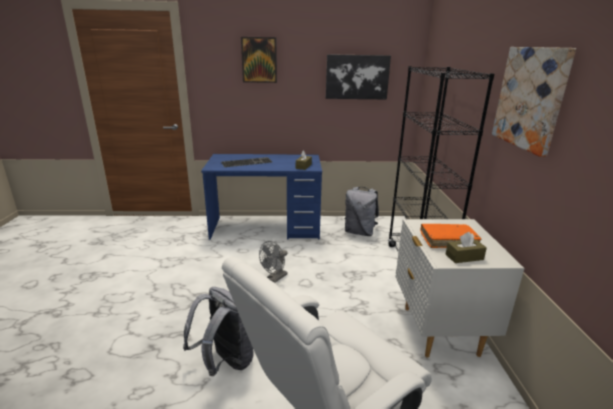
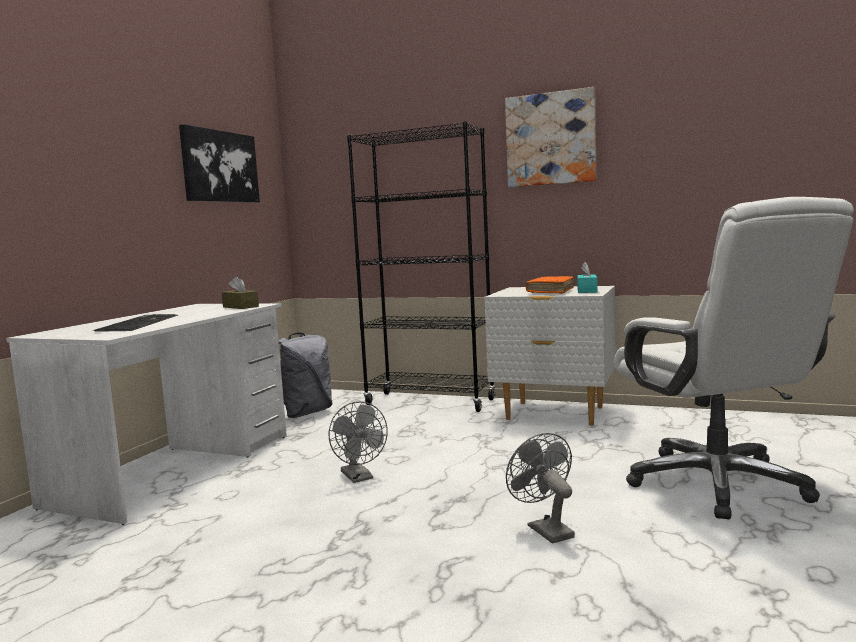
camera: 65 degrees left, 15 degrees down
grey backpack [183,287,254,376] -> grey fan [506,433,575,544]
blue desk [201,154,322,240] -> white desk [6,303,287,525]
picture [241,37,277,83] -> none
brown tissue box [445,232,487,263] -> turquoise tissue box [577,262,598,293]

